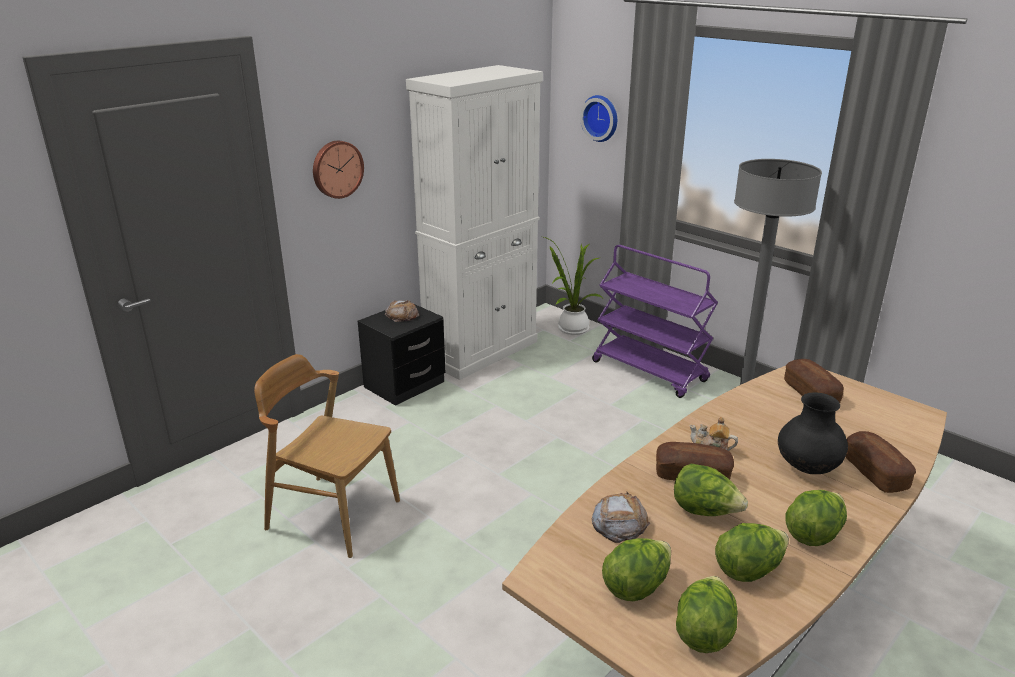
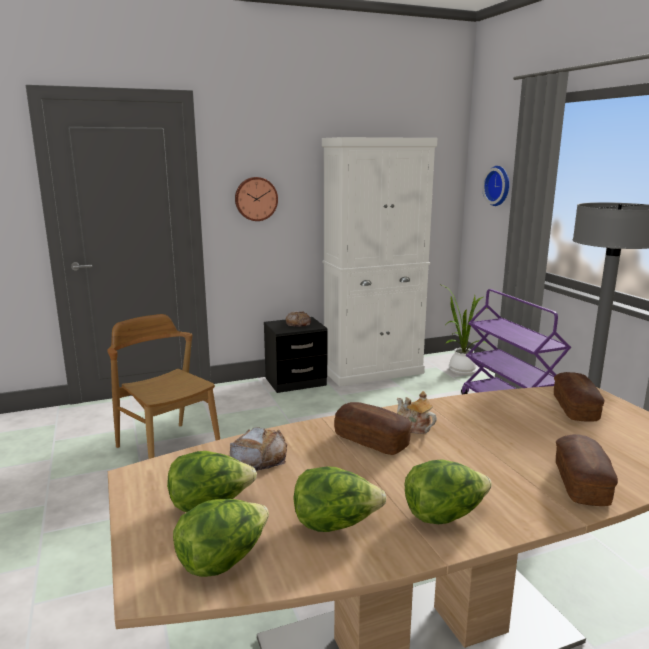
camera: 25 degrees right, 10 degrees down
lettuce [674,464,748,516] -> none
black vase [778,392,848,474] -> none

